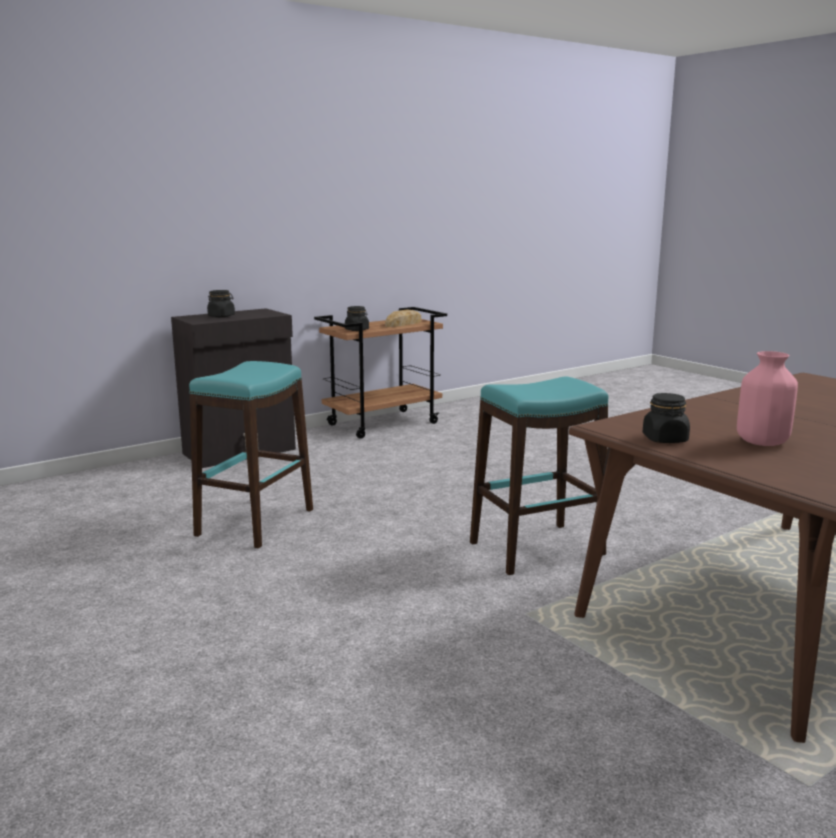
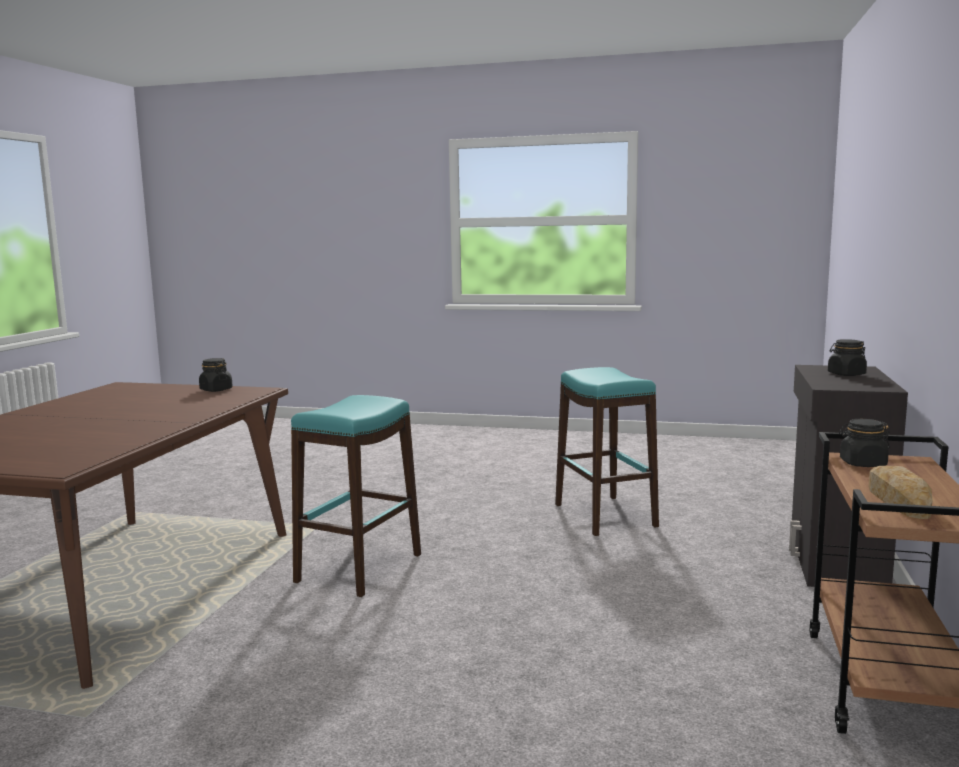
camera: 140 degrees right, 5 degrees down
pink vase [737,351,798,446] -> none

